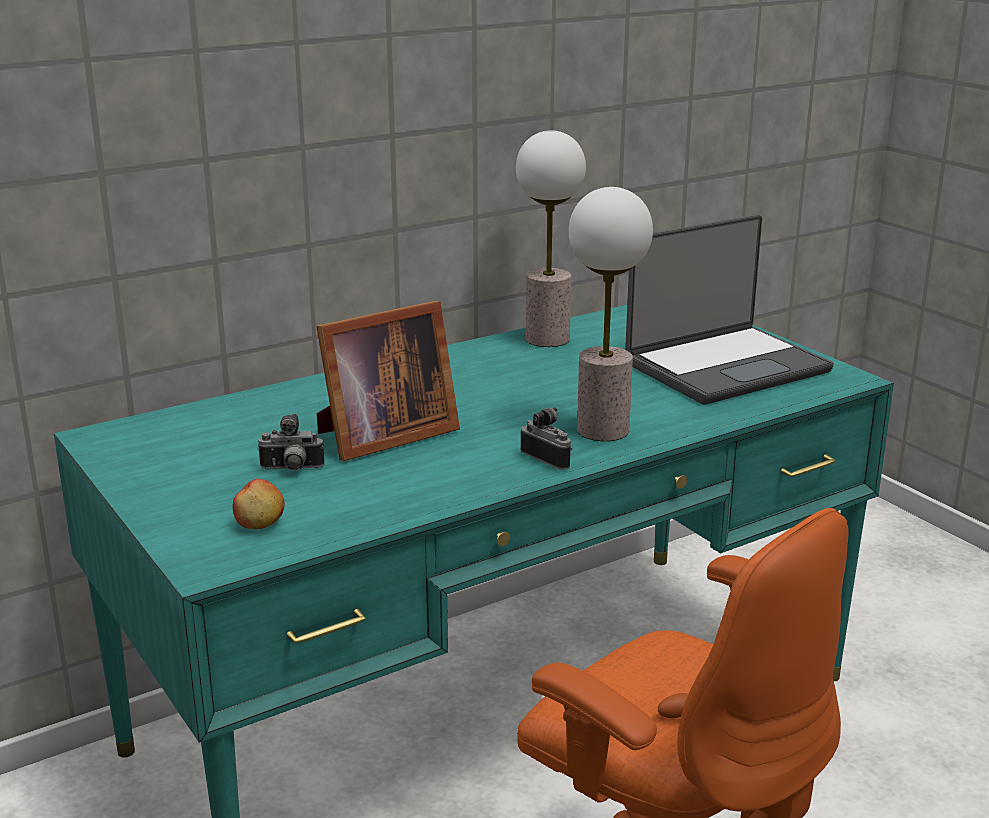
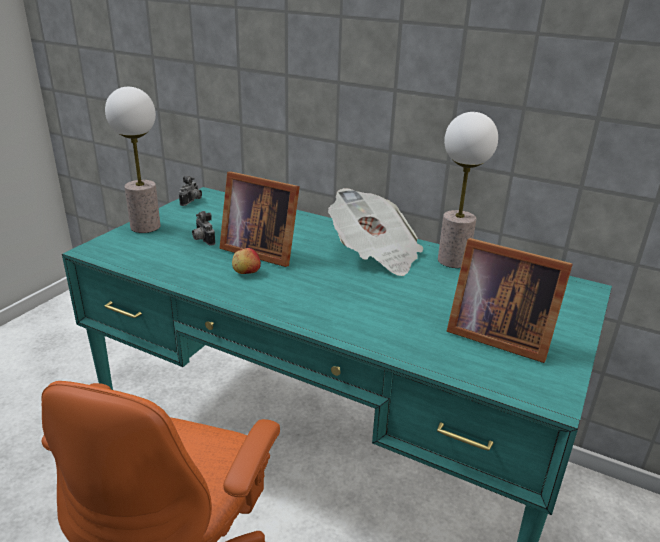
camera: 60 degrees right, 5 degrees up
apple [233,479,285,529] -> apple moved to [232,248,261,274]
camera [520,407,572,470] -> camera moved to [179,176,202,206]
table lamp [569,187,653,441] -> table lamp moved to [105,87,161,233]
laptop [625,214,834,405] -> picture frame [447,238,573,363]
none -> newspaper [328,188,424,276]

